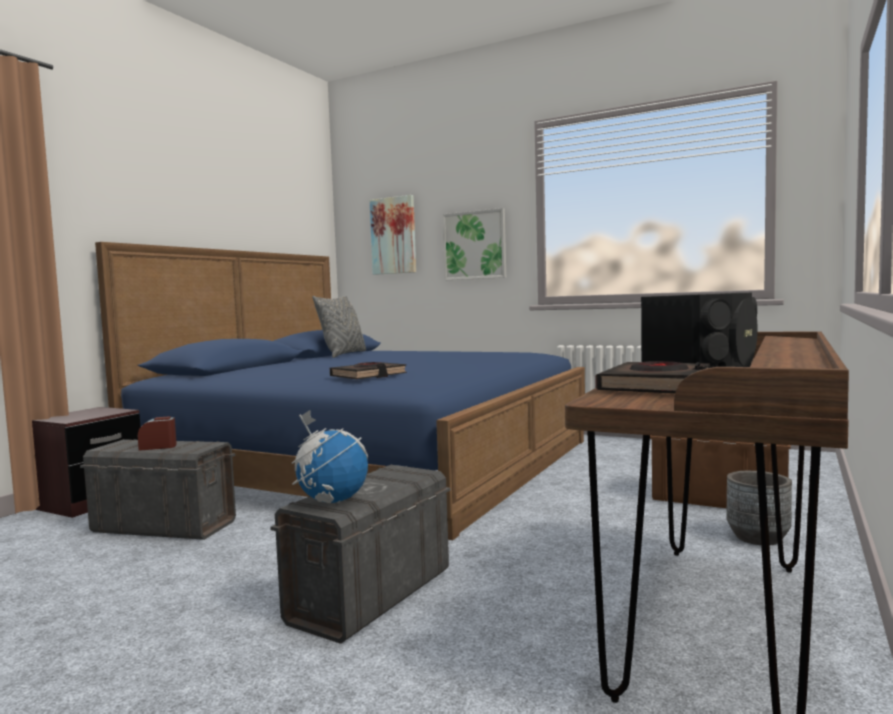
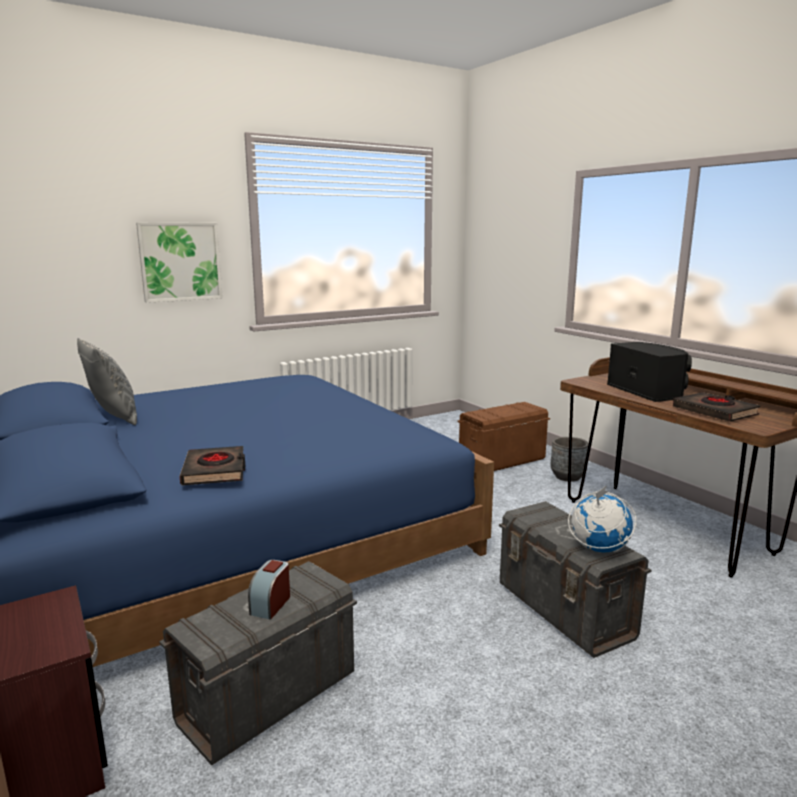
camera: 60 degrees left, 10 degrees up
black book [330,362,407,379] -> black book moved to [180,446,245,485]
picture [369,195,416,275] -> none

